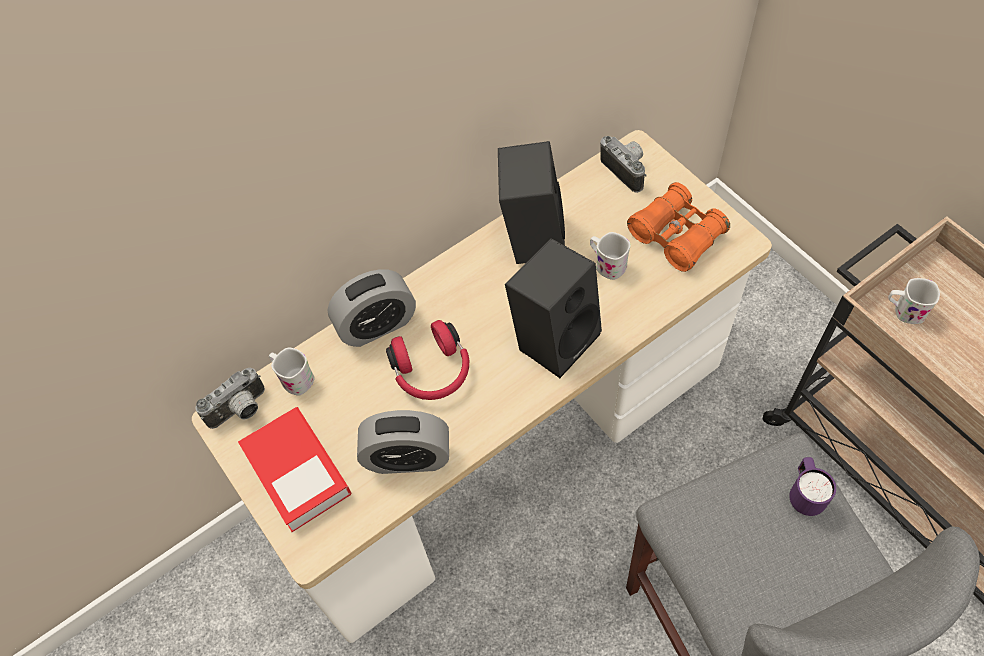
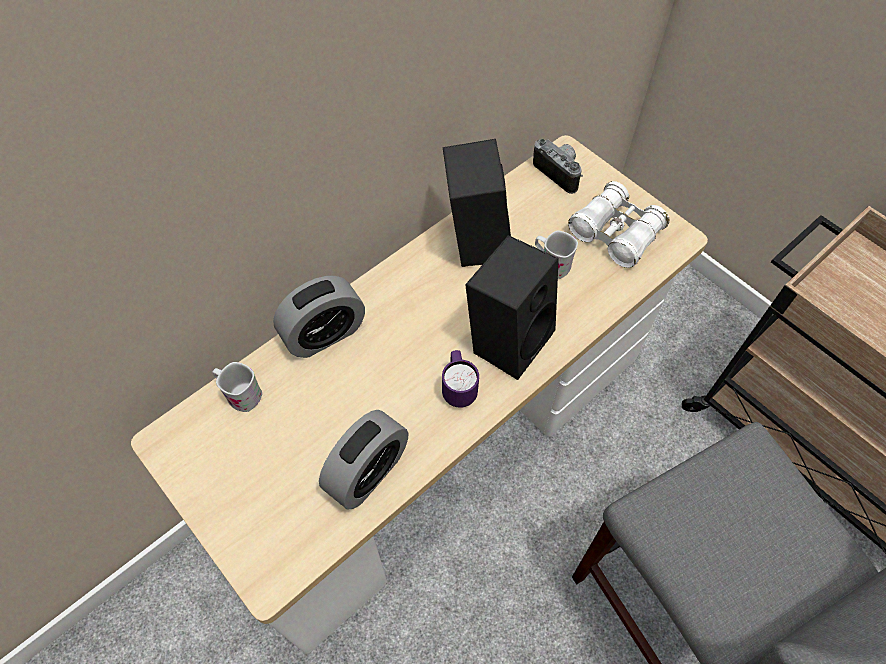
camera: 10 degrees left, 0 degrees up
camera [195,368,265,429] -> none
book [238,407,352,532] -> none
alarm clock [357,410,449,474] -> alarm clock turned 45 degrees counterclockwise [319,410,409,509]
red headphones [386,320,469,400] -> none
orange binoculars [627,182,730,272] -> white binoculars [568,181,669,268]
purple mug [789,457,836,516] -> purple mug moved to [442,350,479,408]
white mug [888,278,940,324] -> none

